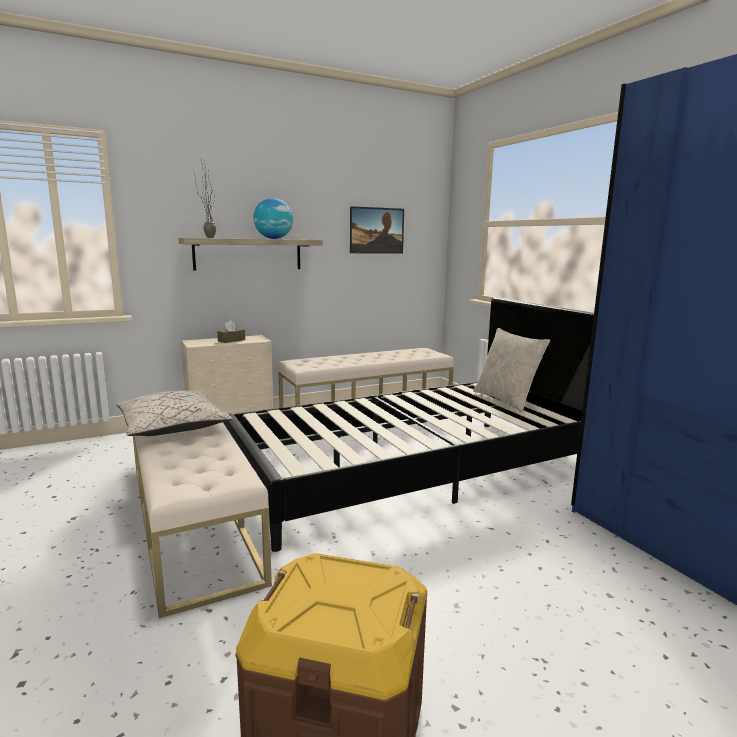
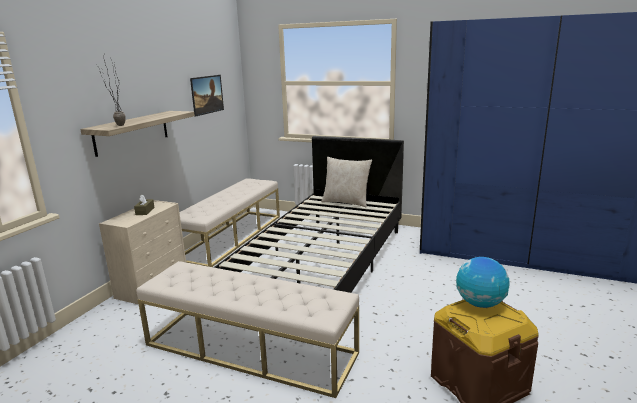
camera: 40 degrees left, 5 degrees up
beige pillow [116,390,233,436] -> none
globe [253,198,293,239] -> globe moved to [456,257,510,308]

